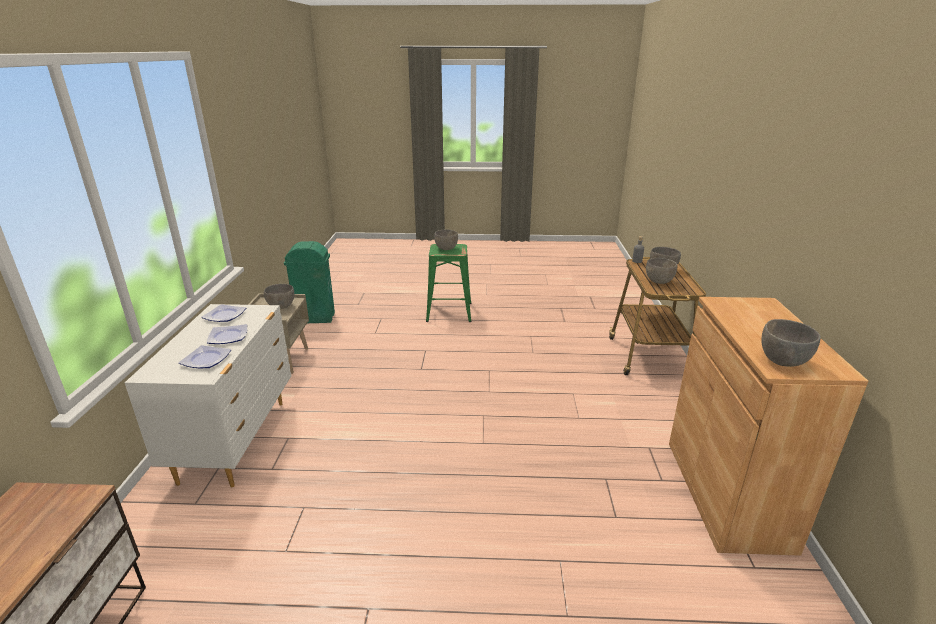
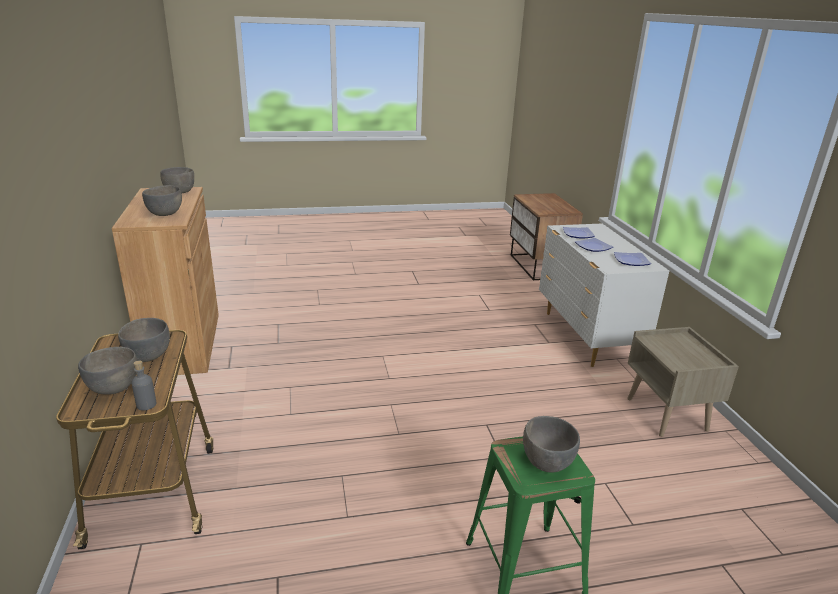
camera: 165 degrees right, 0 degrees up
grey bowl [264,284,294,309] -> grey bowl moved to [142,185,182,216]
green trash can [284,241,335,323] -> none

